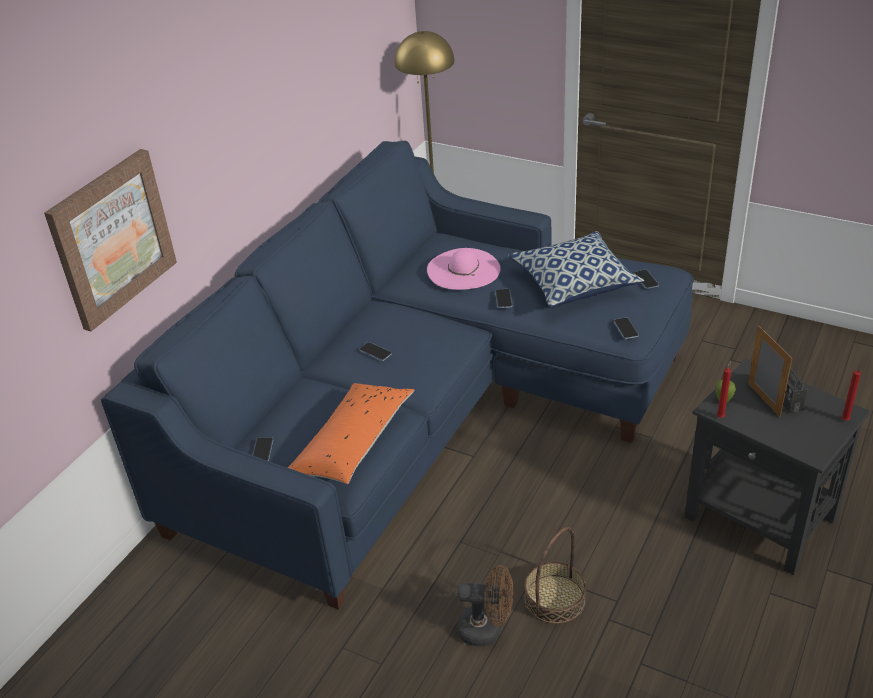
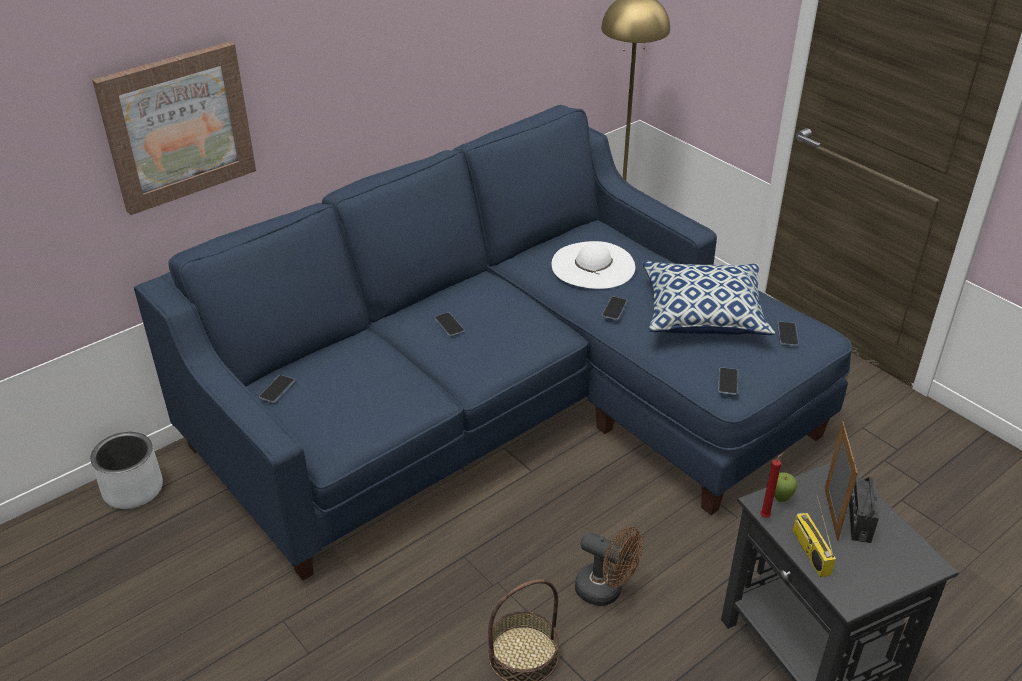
camera: 20 degrees right, 0 degrees up
orange pillow [288,383,414,484] -> none
pink hat [427,248,501,290] -> white hat [552,241,635,289]
brown fan [457,565,514,647] -> brown fan moved to [575,526,642,606]
red candle [841,370,863,421] -> none
none -> grey planter [90,432,163,509]
none -> radio [793,494,836,577]

